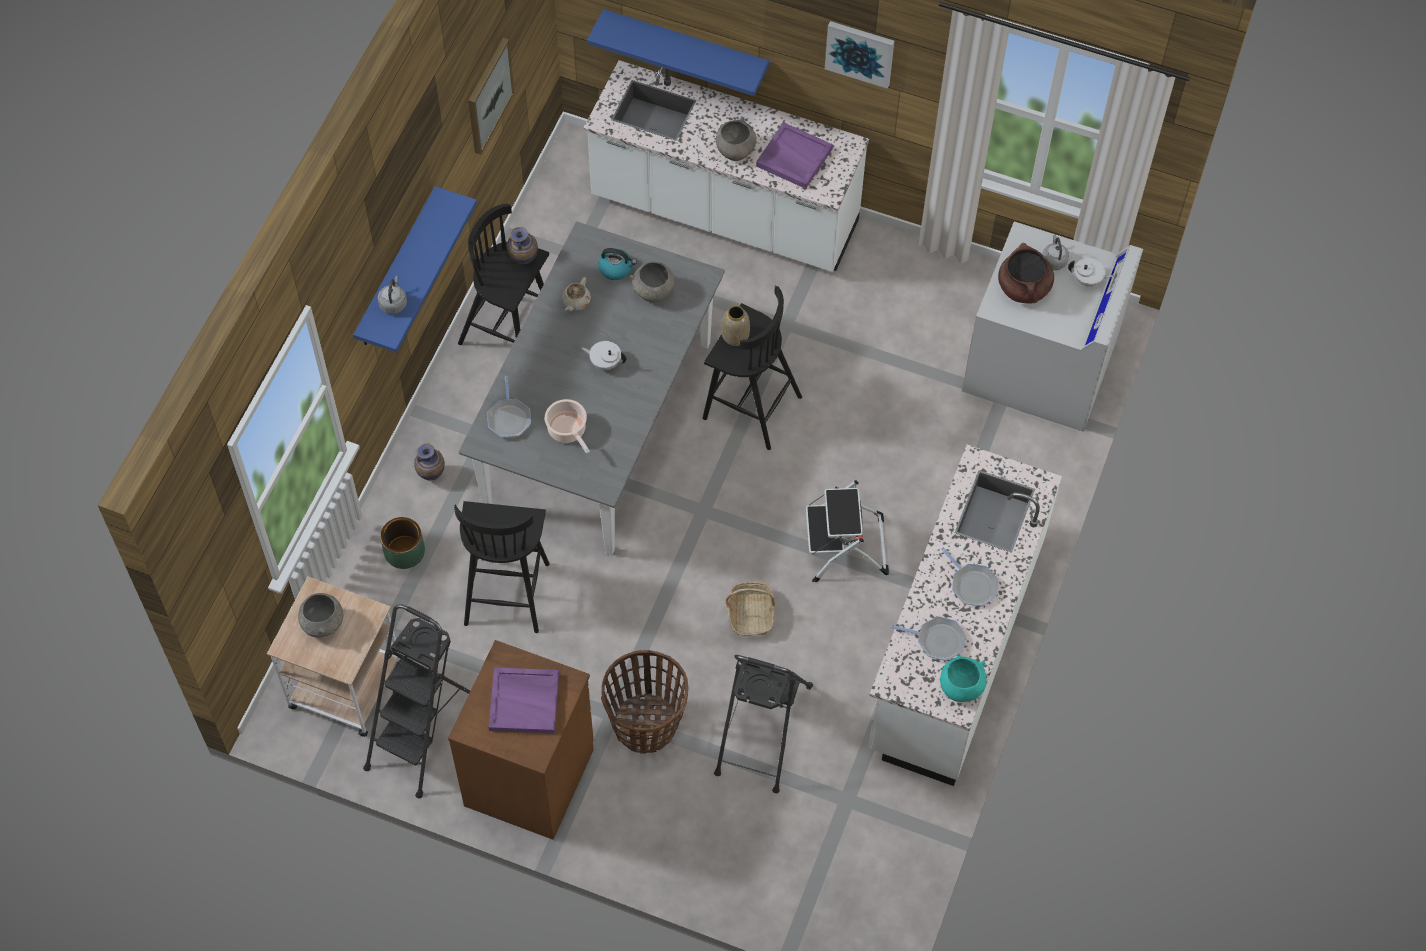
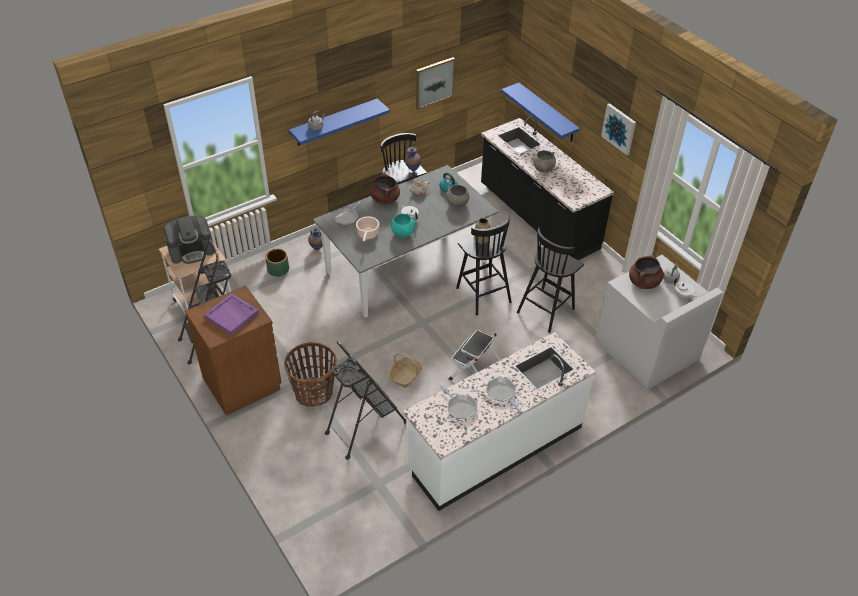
camera: 35 degrees right, 15 degrees down
grey bowl [298,593,343,638] -> coffee machine [164,216,215,264]
black stool [454,501,550,633] -> black stool moved to [517,227,584,333]
white counter [584,60,869,272] -> black counter [481,116,614,260]
purple tray [756,122,833,189] -> none
turquoise bowl [940,655,987,702] -> turquoise bowl moved to [391,214,416,238]
frying pan [941,547,999,606] -> frying pan turned 150 degrees clockwise [486,377,521,413]
none -> brown cooking pot [370,173,400,204]

